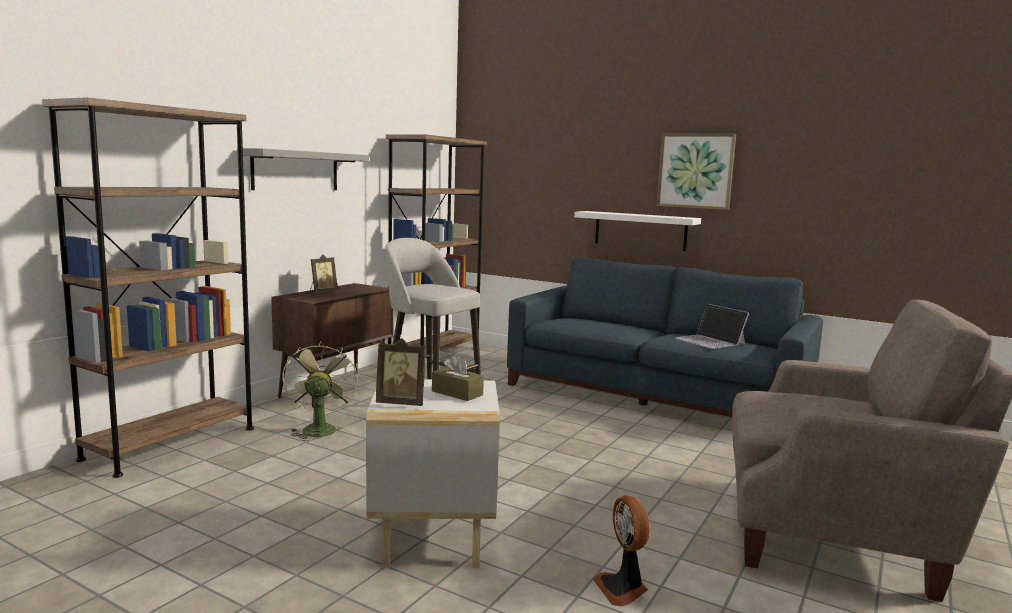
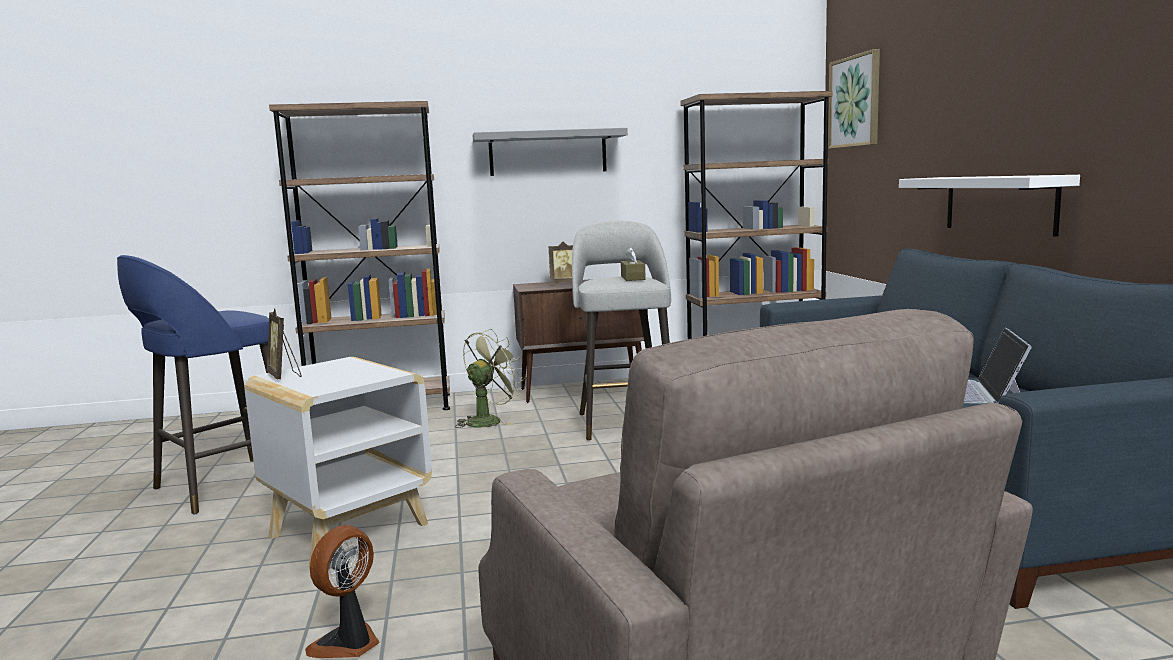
camera: 50 degrees right, 0 degrees up
brown tissue box [432,354,484,401] -> brown tissue box moved to [621,247,646,281]
picture [657,134,736,210] -> picture moved to [828,49,880,149]
none -> blue stool [117,255,269,514]

